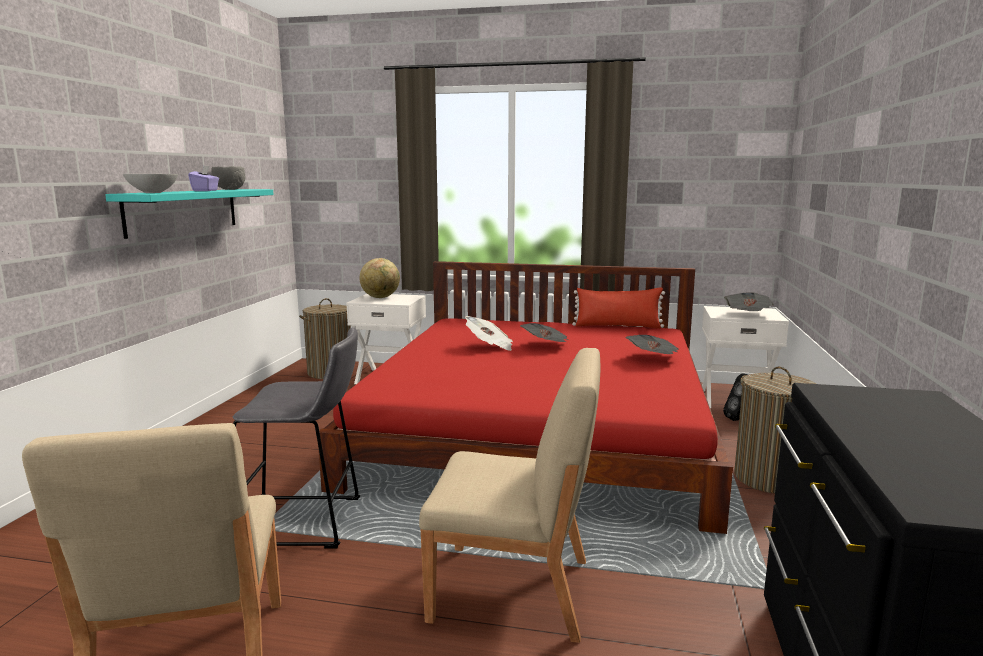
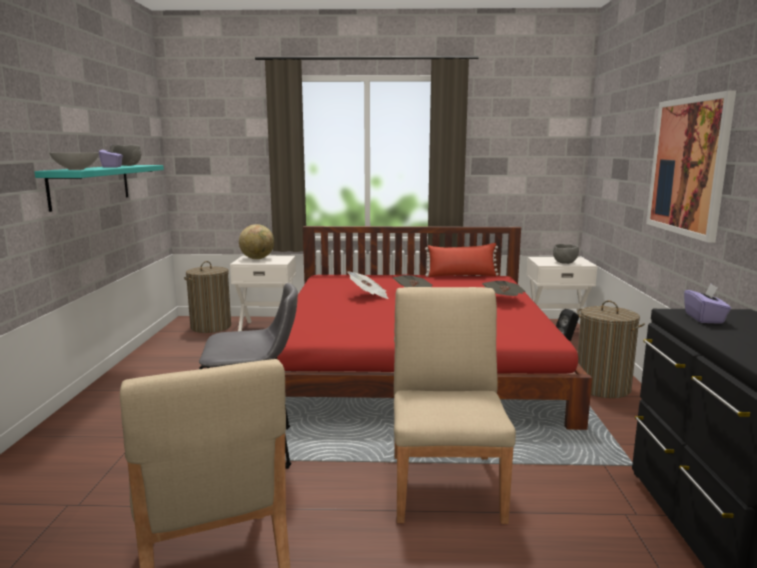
camera: 10 degrees left, 0 degrees up
beige chair [419,348,600,643] -> beige chair turned 90 degrees counterclockwise [394,287,516,524]
newspaper [724,292,774,311] -> grey bowl [553,244,579,264]
none -> picture [646,90,736,243]
none -> purple tissue box [684,284,731,324]

